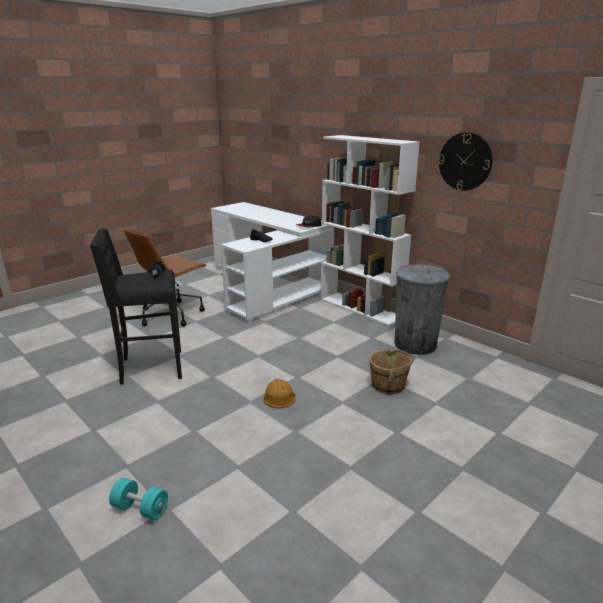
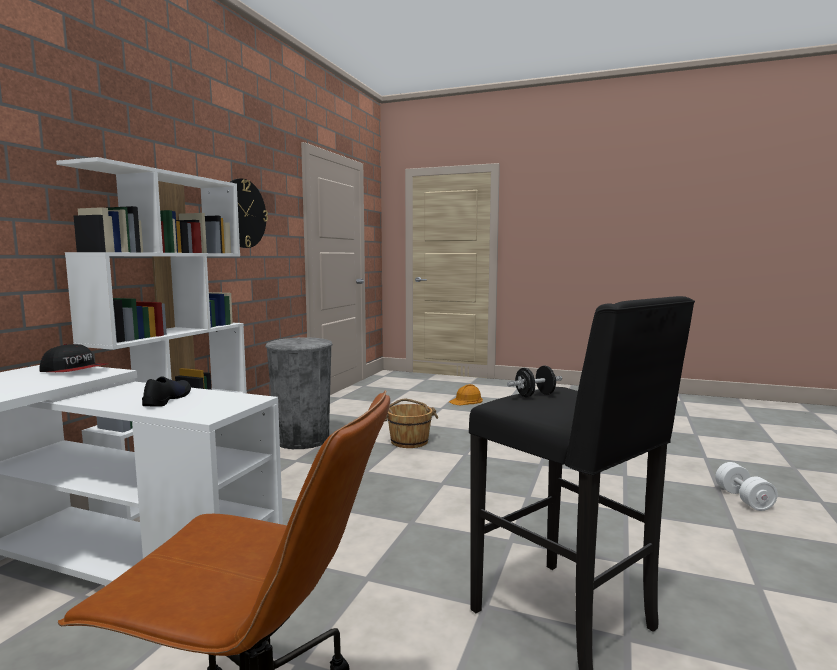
camera: 115 degrees left, 15 degrees down
turquoise dumbbell [109,478,168,520] -> white dumbbell [715,462,778,511]
orange hard hat [264,379,296,409] -> orange hard hat moved to [449,384,483,405]

